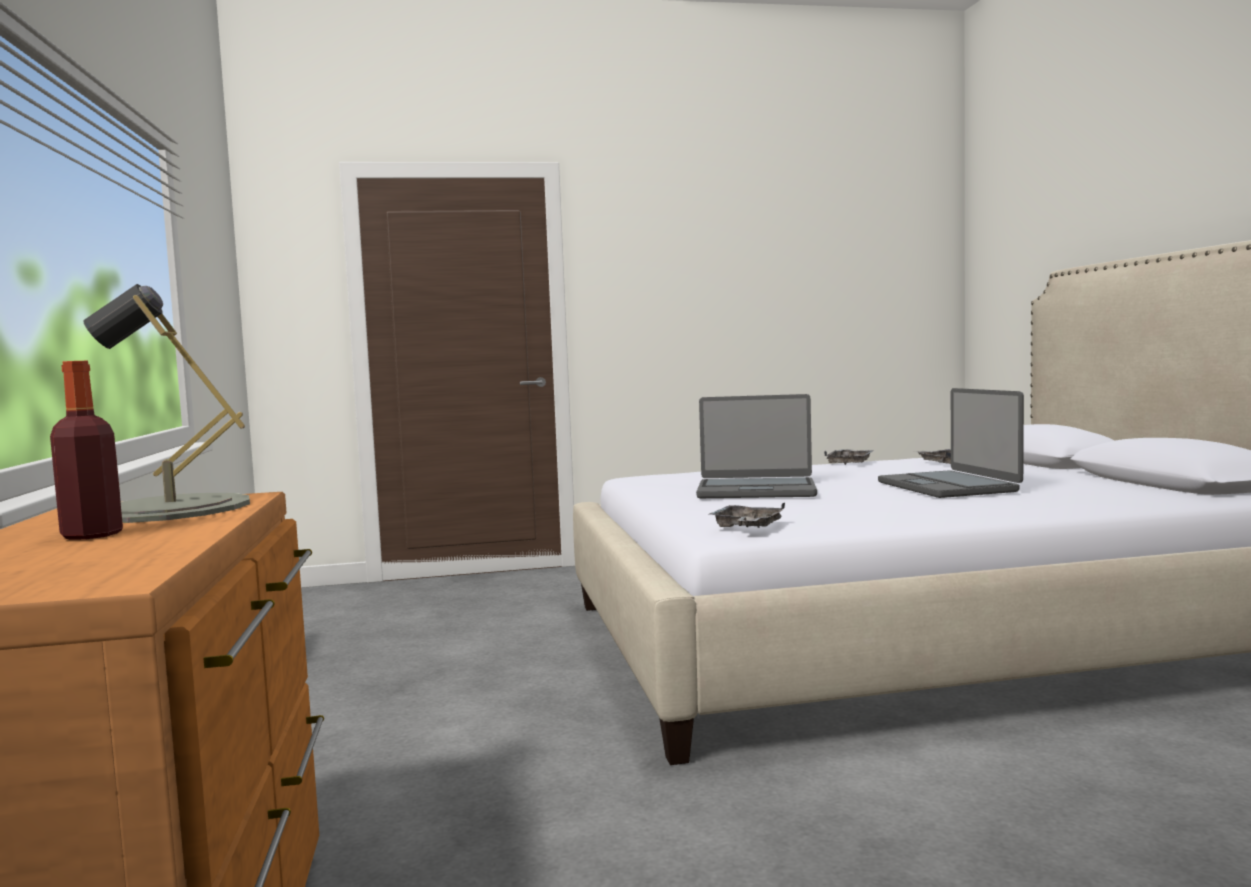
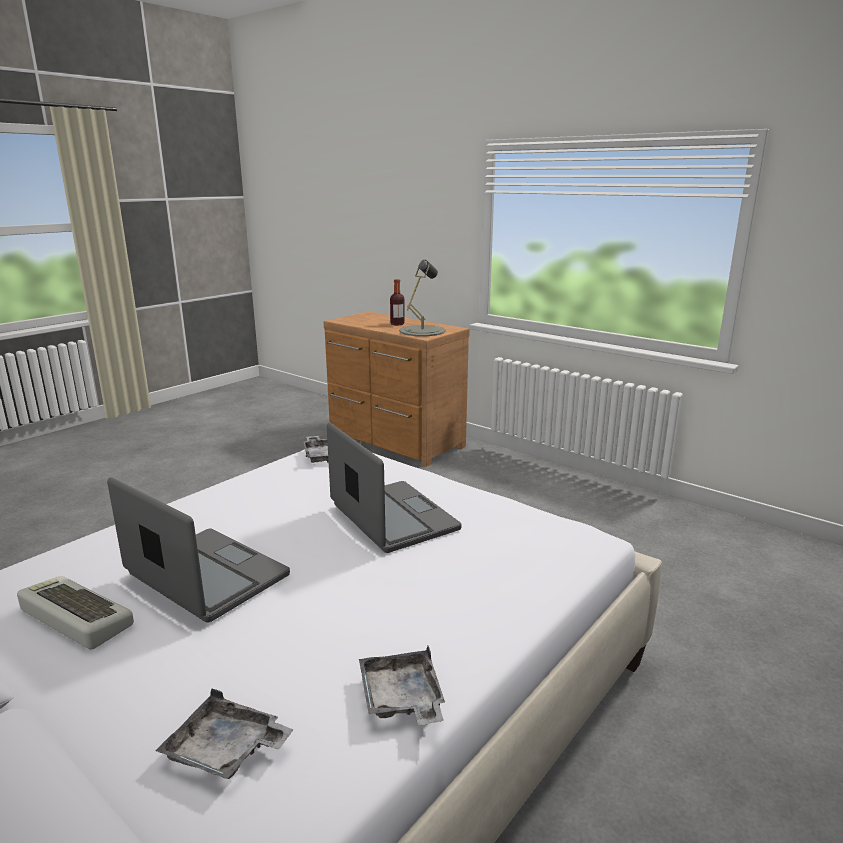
camera: 140 degrees right, 15 degrees up
laptop [696,394,817,498] -> laptop turned 90 degrees clockwise [327,422,462,553]
none -> keyboard [17,576,134,649]

